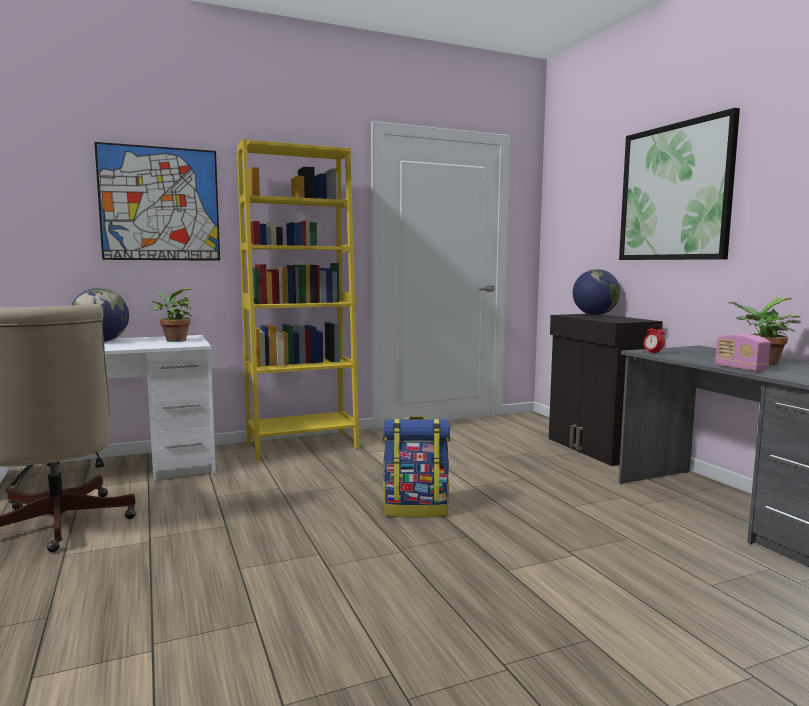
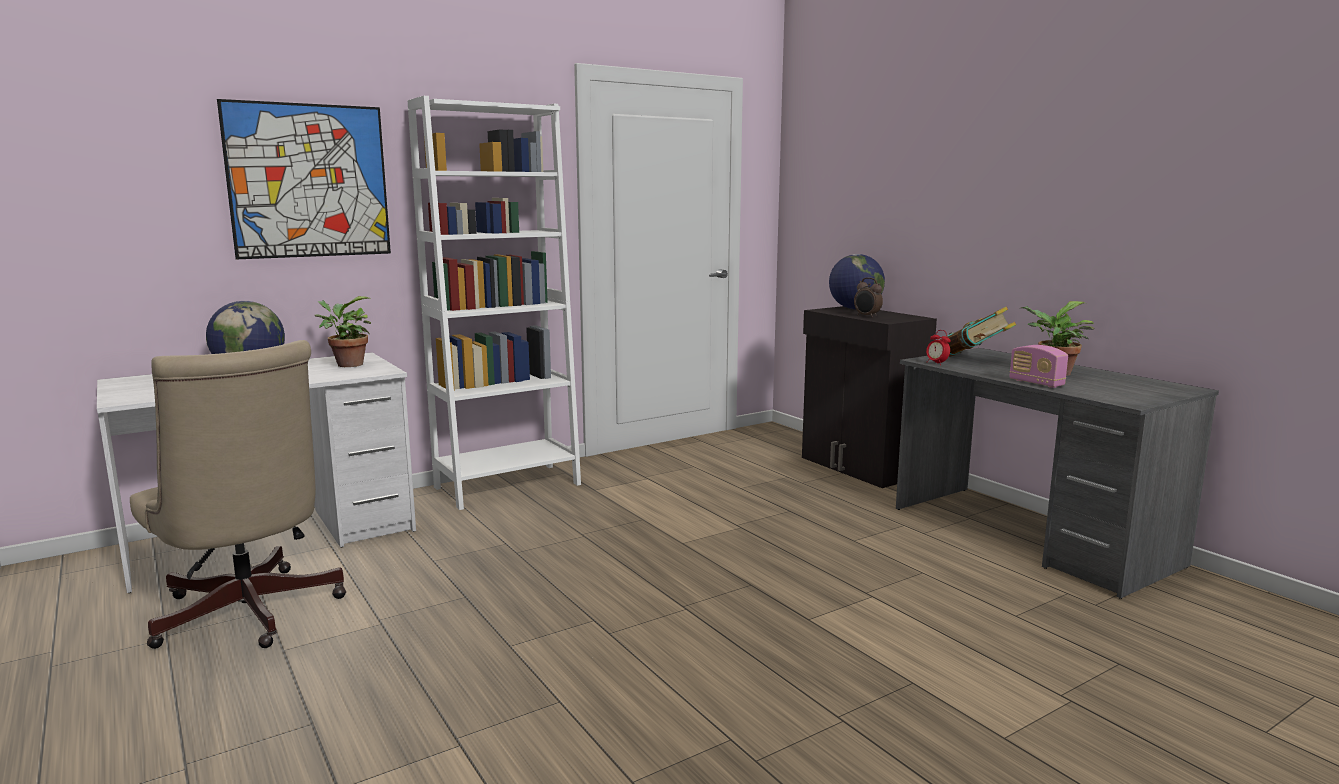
camera: 10 degrees left, 5 degrees up
yellow bookcase [237,139,359,461] -> white bookcase [408,96,581,510]
backpack [383,416,450,518] -> none
picture [619,108,740,260] -> none
none -> alarm clock [854,278,883,318]
none -> book [941,307,1016,357]

